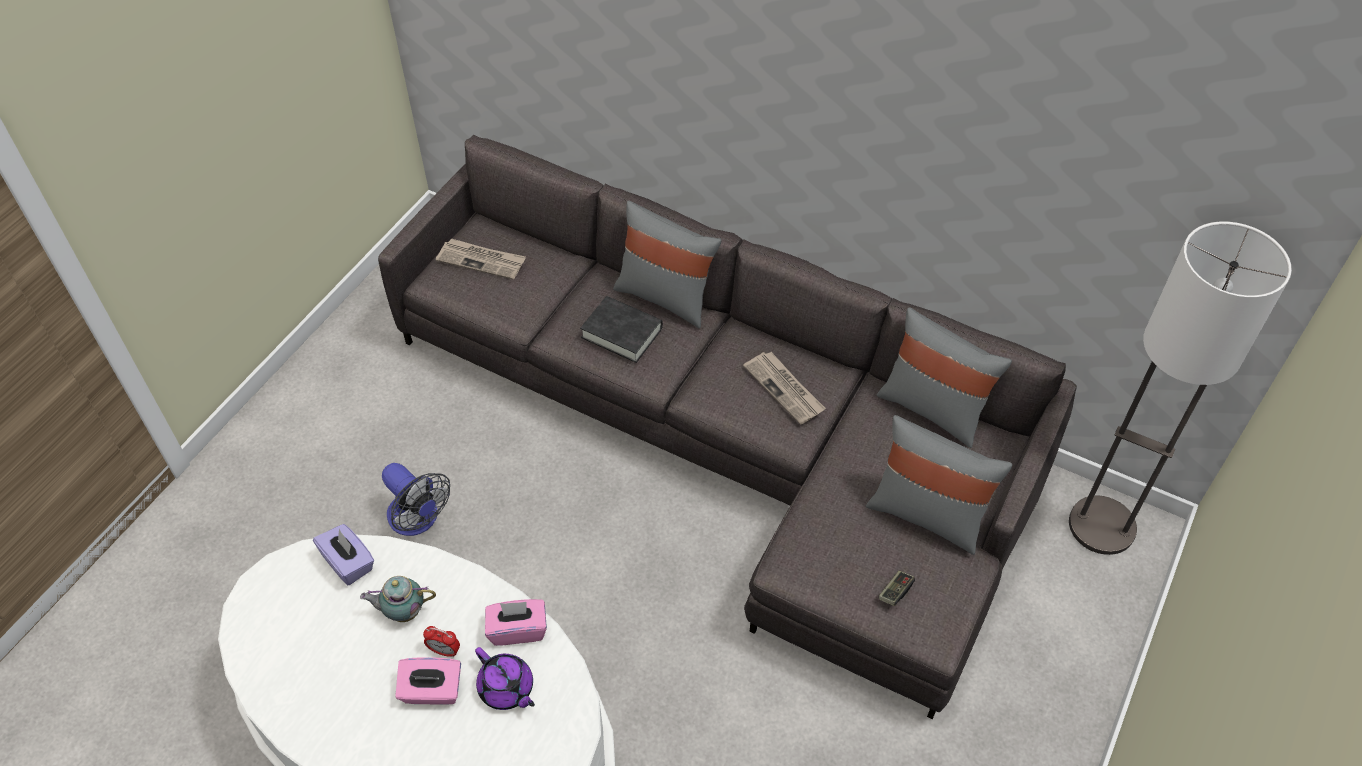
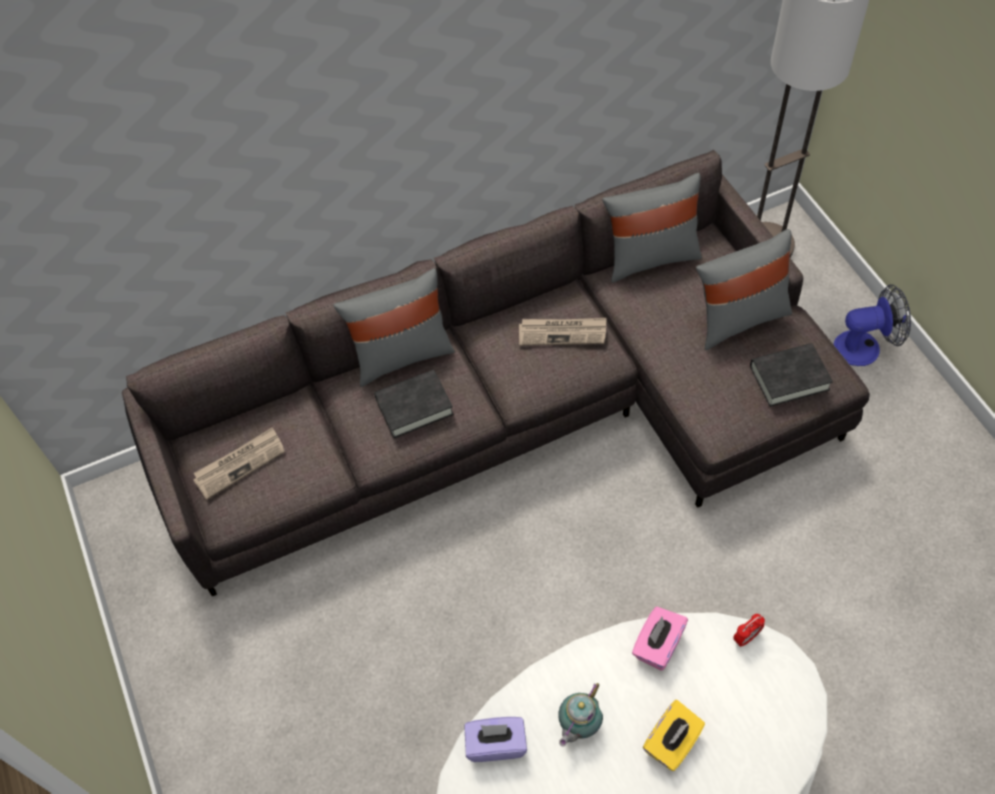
camera: 50 degrees left, 5 degrees up
fan [382,463,450,536] -> fan moved to [833,284,911,366]
pink tissue box [395,657,461,705] -> yellow tissue box [643,700,705,771]
alarm clock [423,626,460,657] -> alarm clock moved to [733,614,765,647]
purple teapot [475,647,535,710] -> none
game controller [879,571,915,606] -> black book [750,343,833,407]

